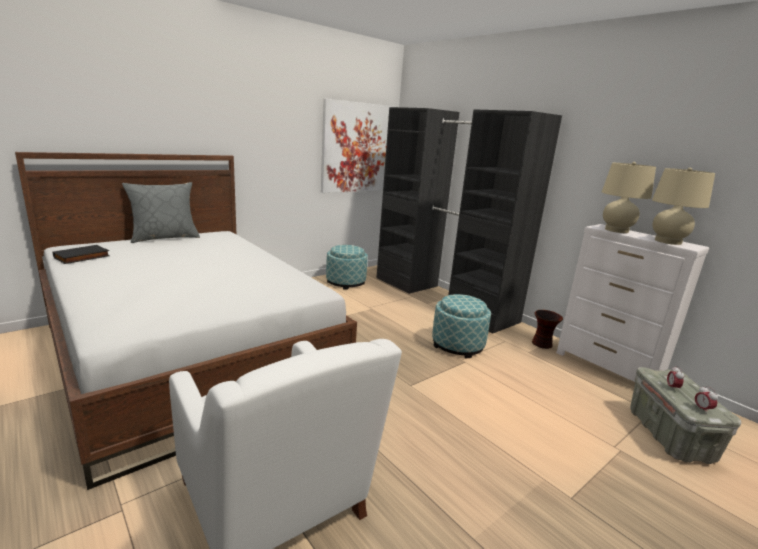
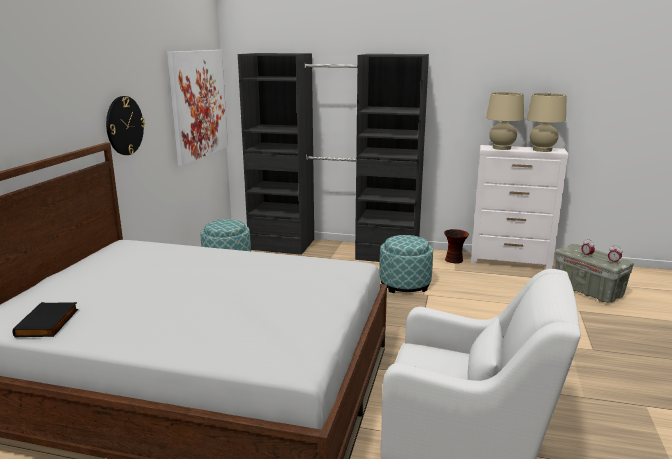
camera: 35 degrees left, 0 degrees up
grey pillow [122,182,200,243] -> none
none -> wall clock [106,96,145,155]

